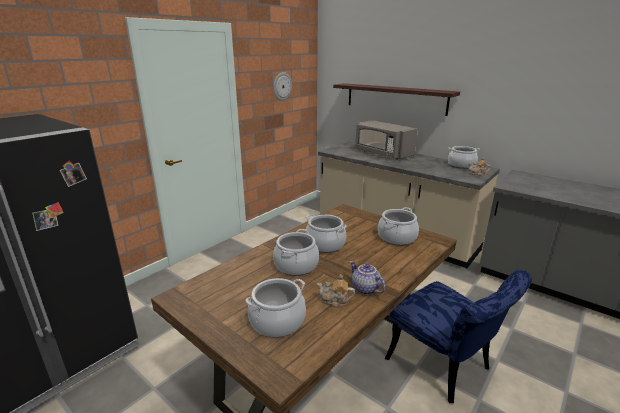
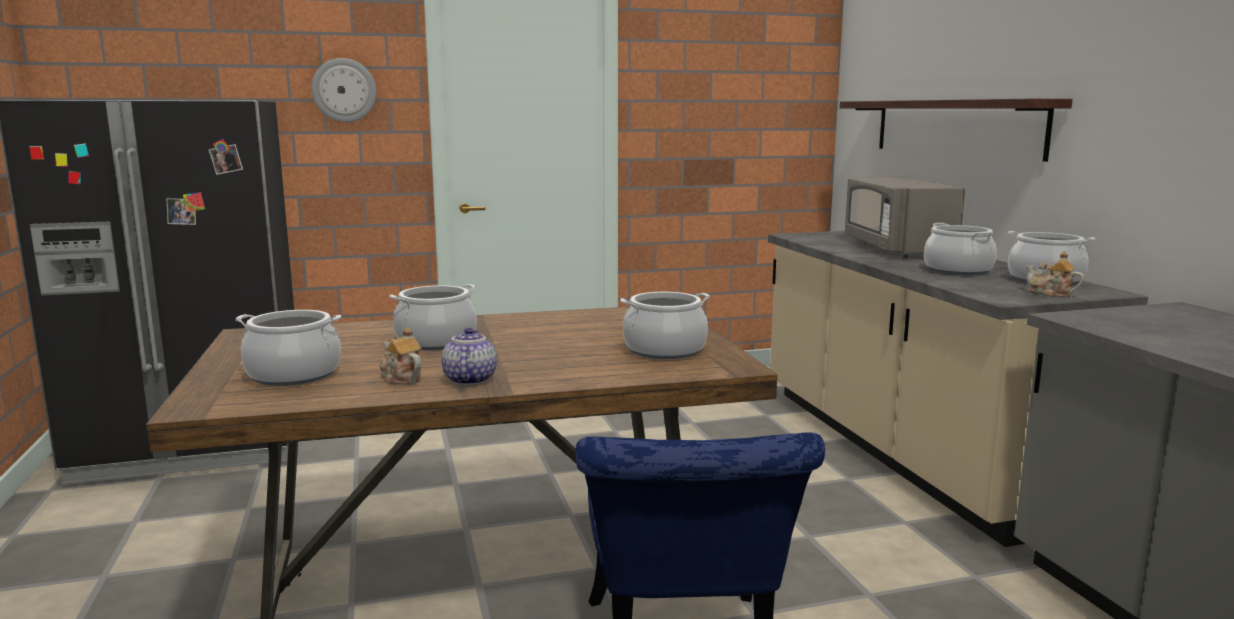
camera: 35 degrees right, 10 degrees down
wall clock [273,72,292,101] -> wall clock moved to [311,58,377,122]
cooking pot [305,214,347,253] -> cooking pot moved to [924,223,997,275]

